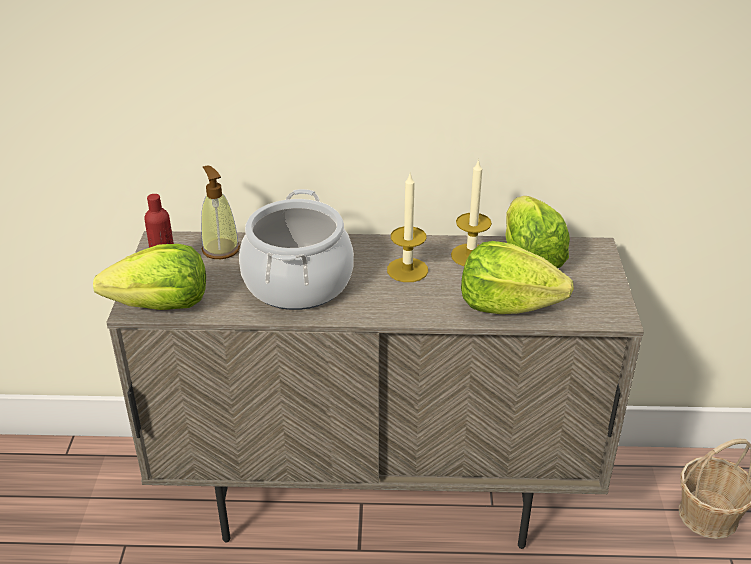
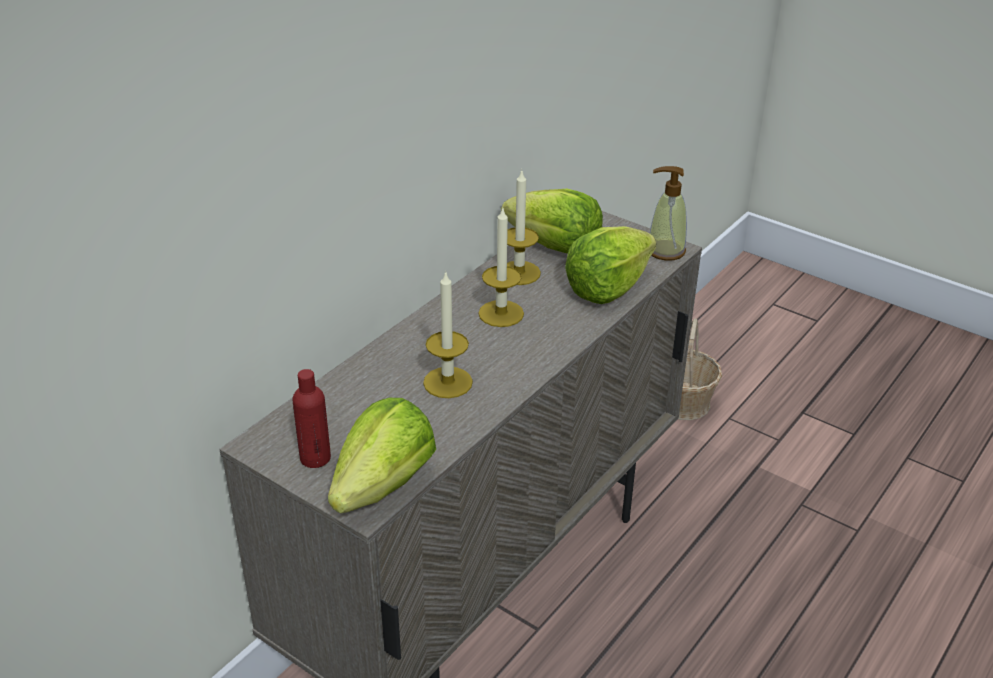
camera: 55 degrees left, 0 degrees up
soap dispenser [201,166,240,259] -> soap dispenser moved to [650,166,687,261]
cooking pot [239,189,354,310] -> candle [423,270,473,398]

